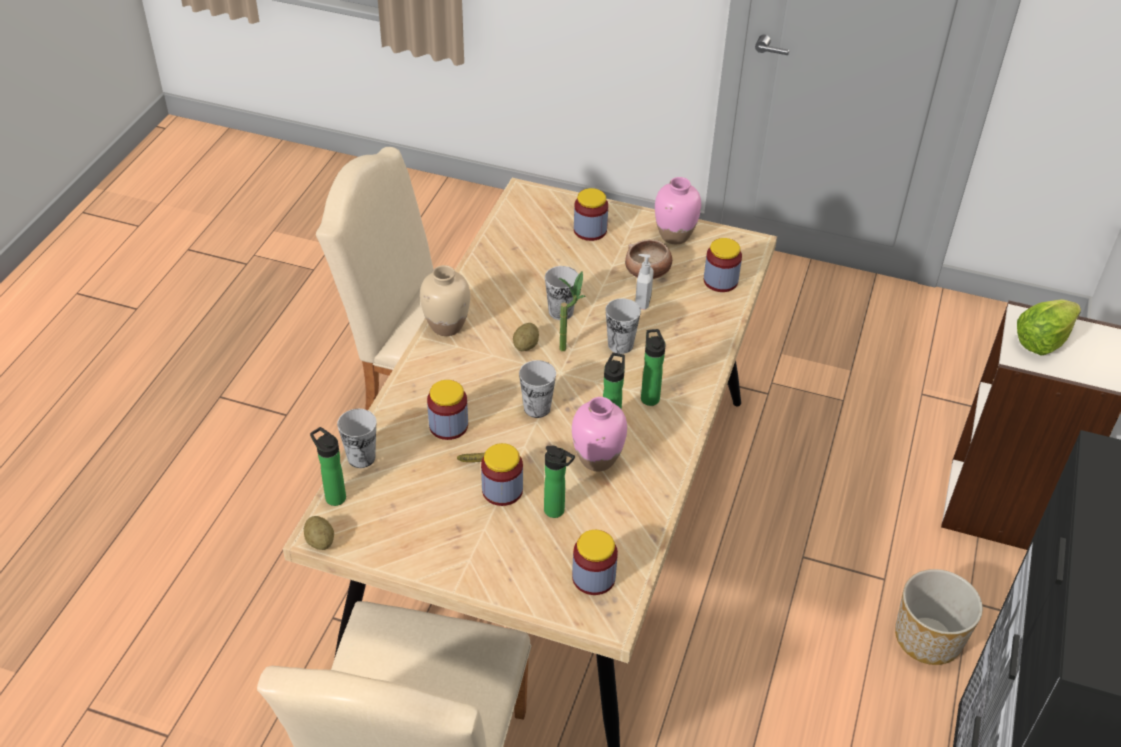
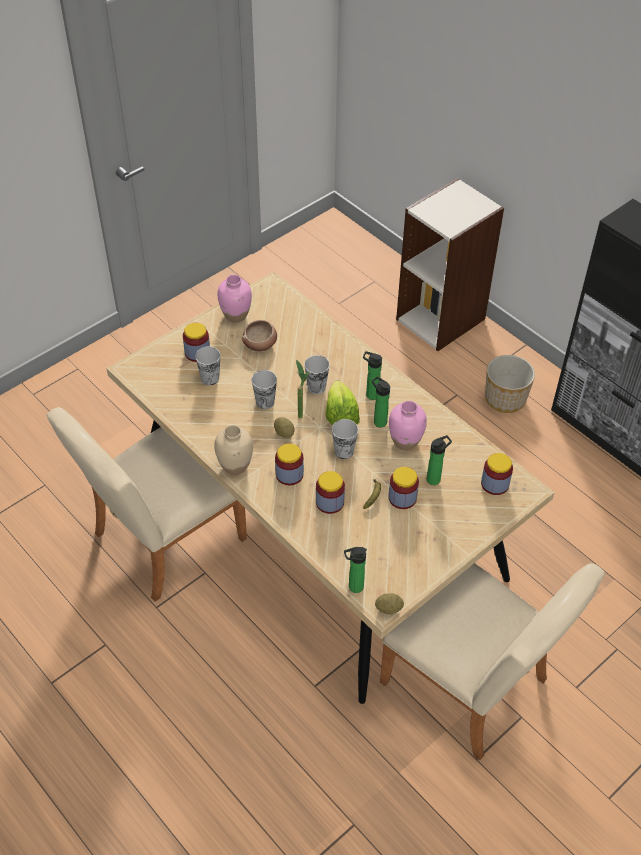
camera: 60 degrees left, 5 degrees up
cup [337,409,376,468] -> cup moved to [195,347,220,385]
soap dispenser [635,254,654,310] -> none
jar [704,238,742,292] -> jar moved to [275,443,304,485]
lettuce [1017,299,1081,356] -> lettuce moved to [326,381,360,426]

